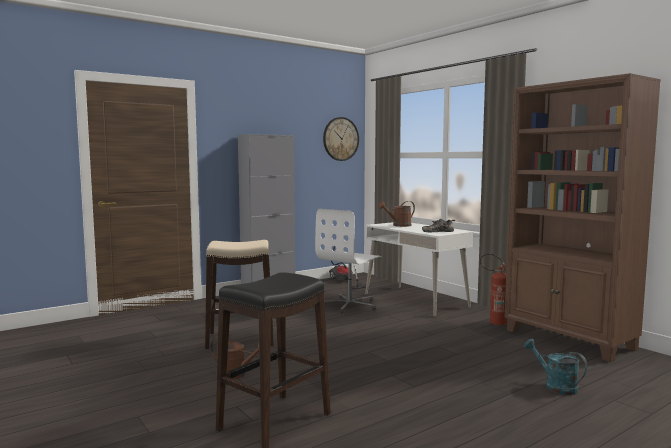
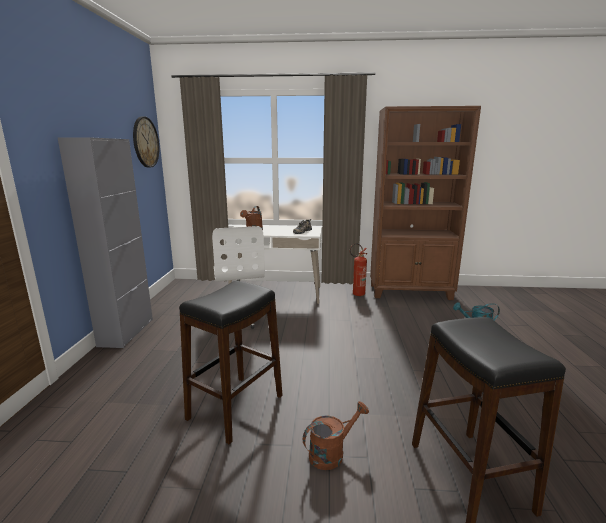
camera: 50 degrees left, 10 degrees up
beige stool [205,240,274,349] -> black stool [179,281,283,444]
vacuum cleaner [329,246,370,289] -> none

